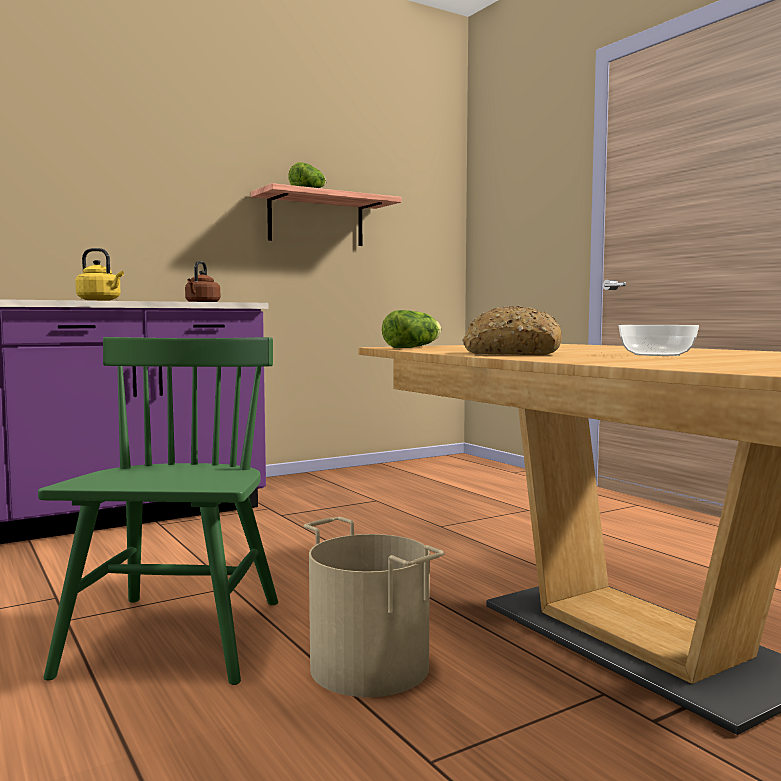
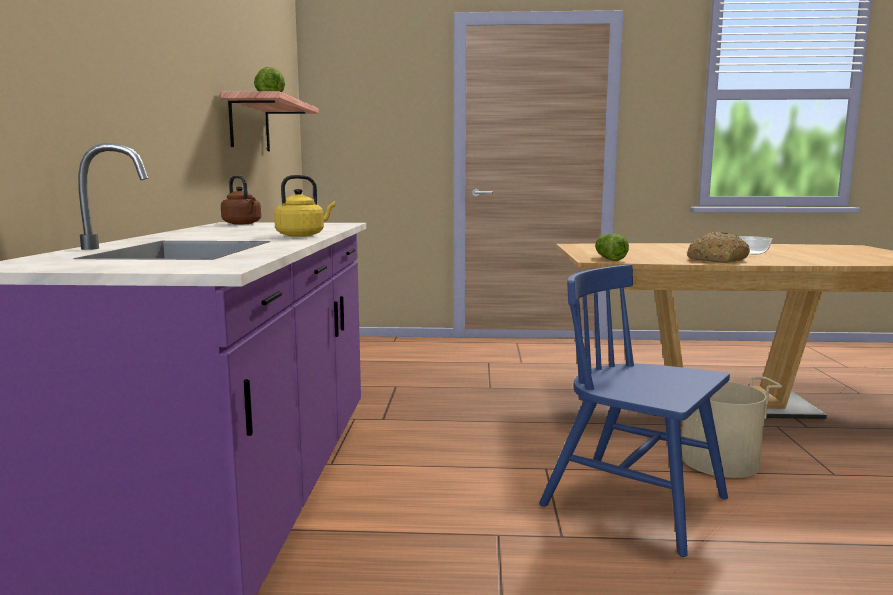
camera: 55 degrees left, 5 degrees up
green chair [38,337,278,685] -> blue chair [539,265,730,557]

